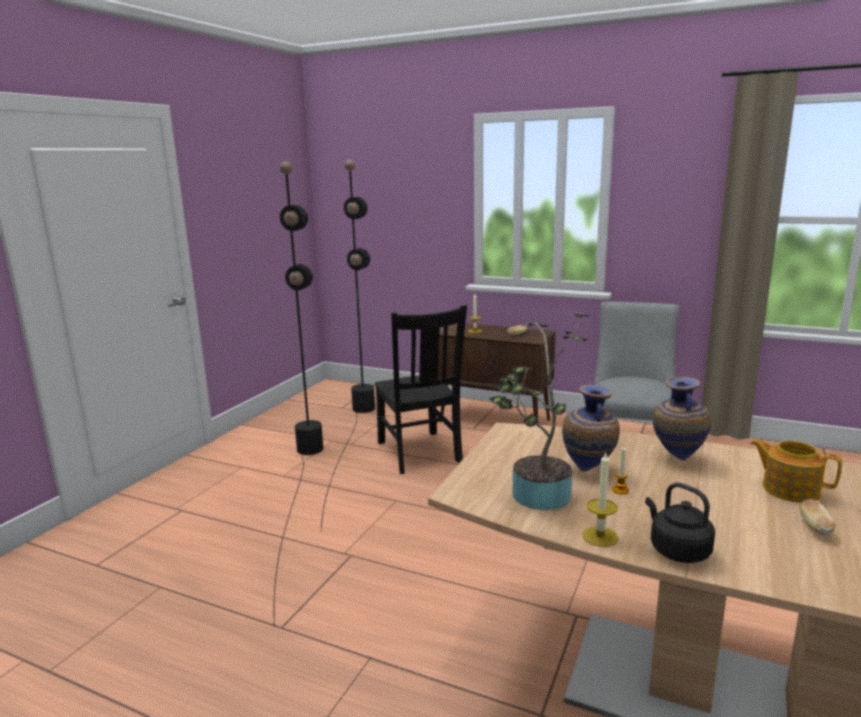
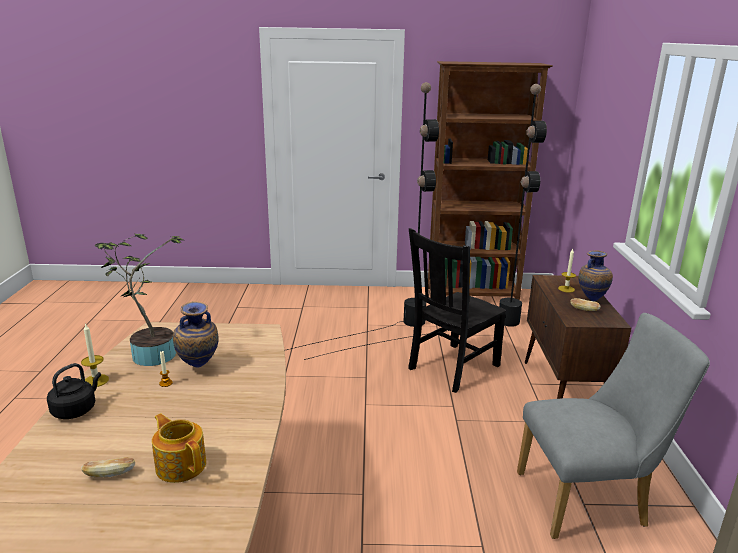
camera: 65 degrees right, 5 degrees up
vase [653,377,711,461] -> vase moved to [578,250,613,302]
teapot [750,439,842,503] -> teapot turned 60 degrees counterclockwise [152,413,206,483]
none -> brown bookcase [428,61,553,300]

